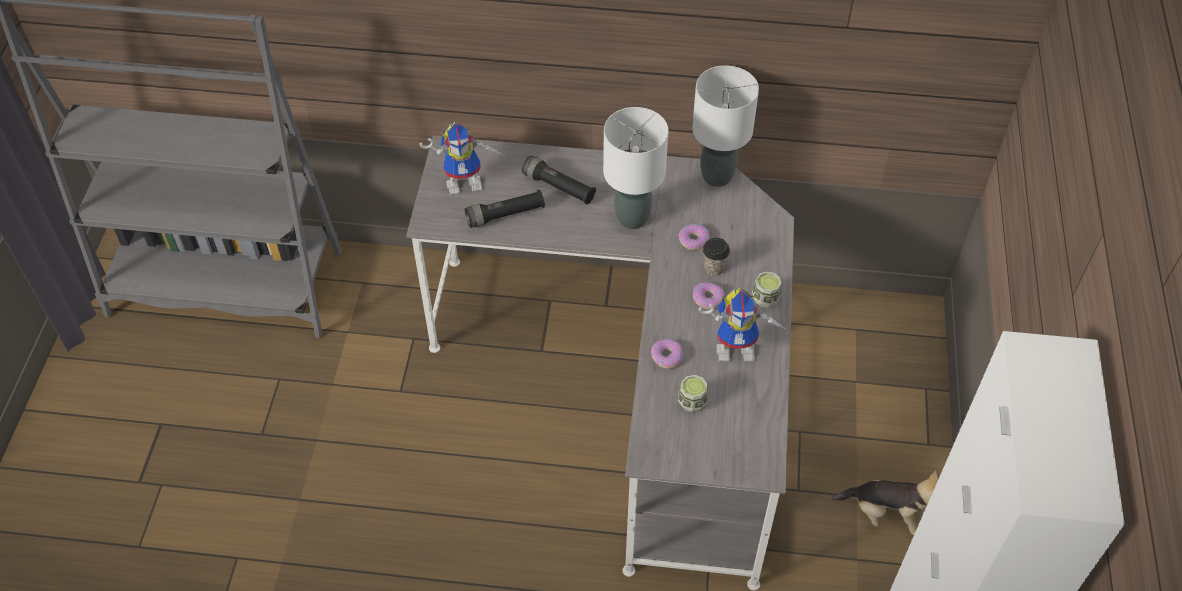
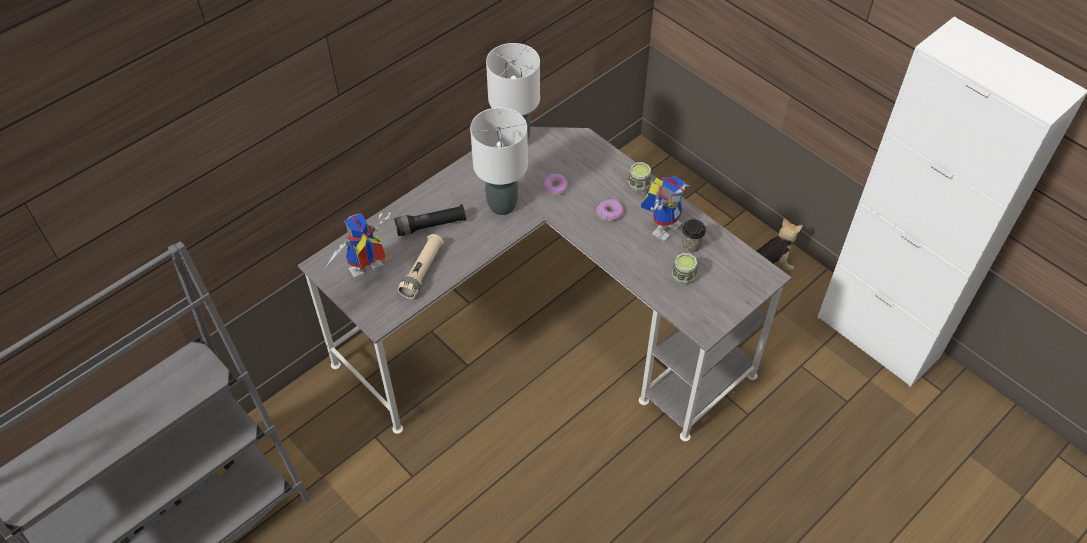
camera: 50 degrees left, 0 degrees up
toy robot [419,122,506,195] -> toy robot turned 150 degrees counterclockwise [324,212,391,280]
black flashlight [465,190,545,228] -> beige flashlight [398,234,444,299]
donut [651,339,684,369] -> none
cup [703,238,730,276] -> cup moved to [682,219,706,252]

